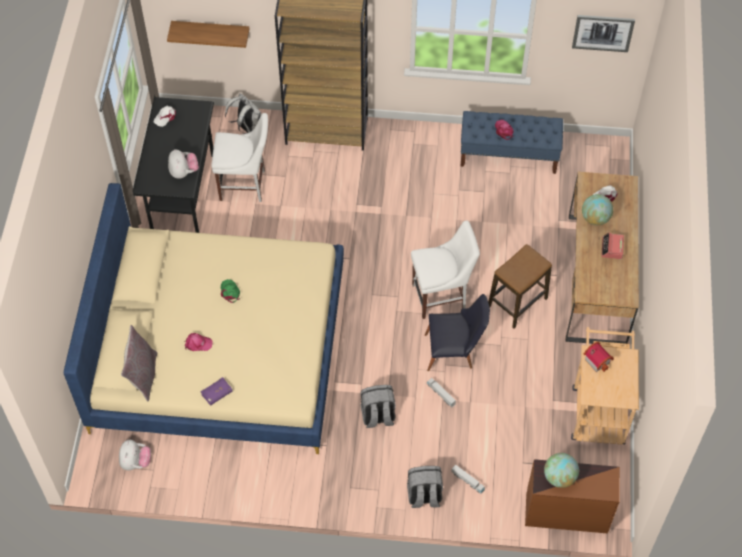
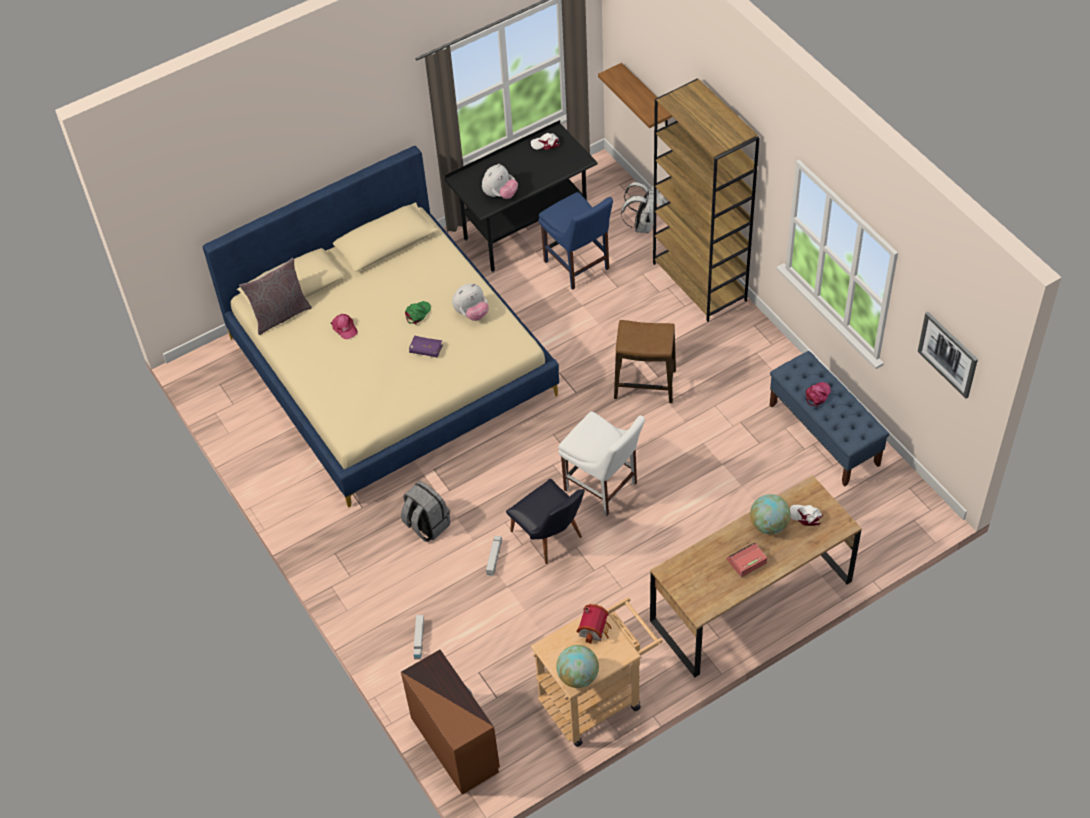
camera: 55 degrees right, 5 degrees down
plush toy [119,440,151,470] -> plush toy moved to [452,283,489,321]
purple book [200,377,233,405] -> purple book moved to [409,336,443,357]
white chair [211,113,268,202] -> blue chair [538,192,613,290]
grey backpack [407,466,443,508] -> none
stool [488,244,552,329] -> stool moved to [614,320,676,403]
globe [544,453,579,488] -> globe moved to [556,645,599,688]

